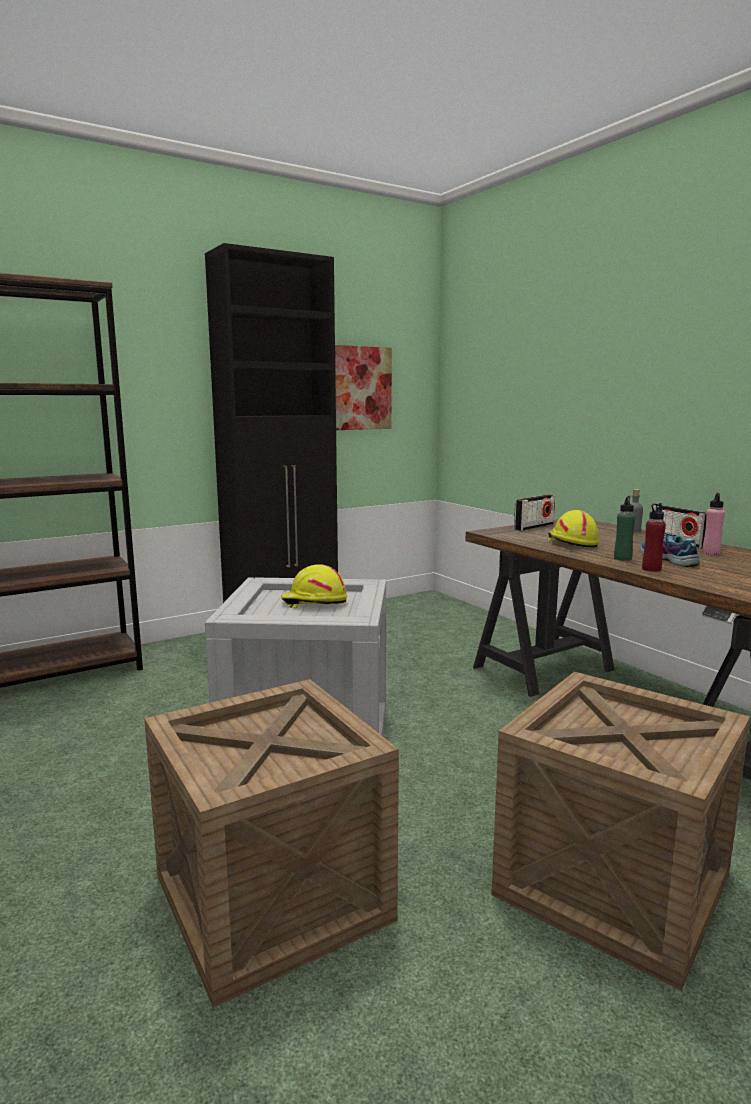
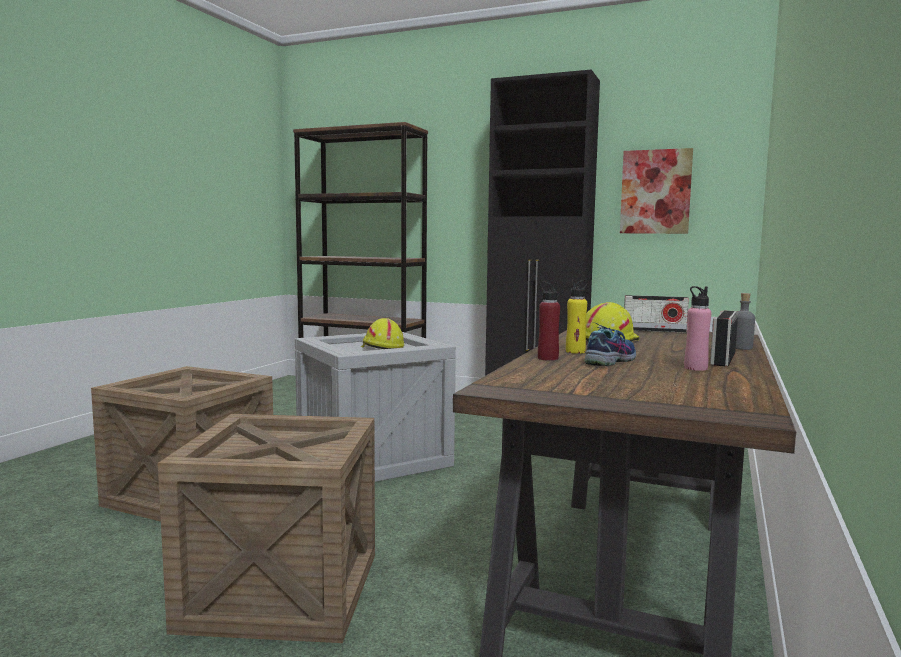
camera: 55 degrees right, 5 degrees down
green bottle [614,496,635,561] -> yellow bottle [566,280,589,354]

